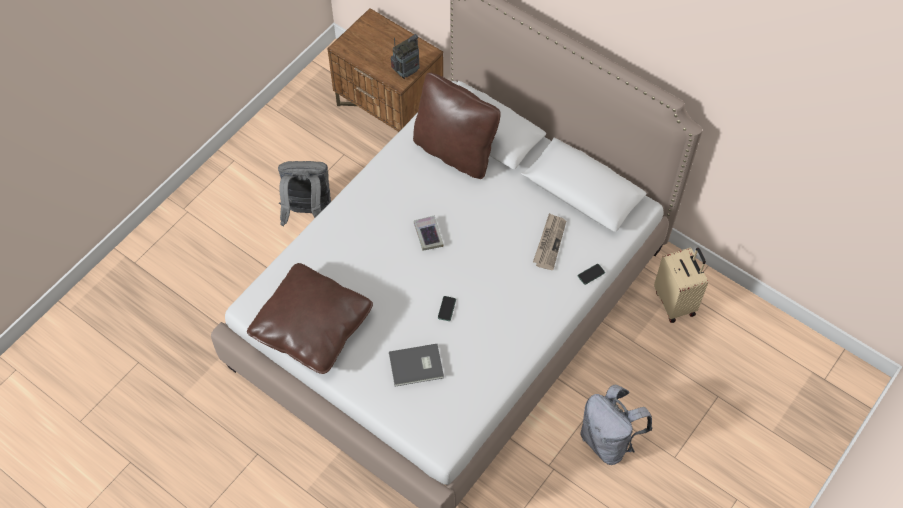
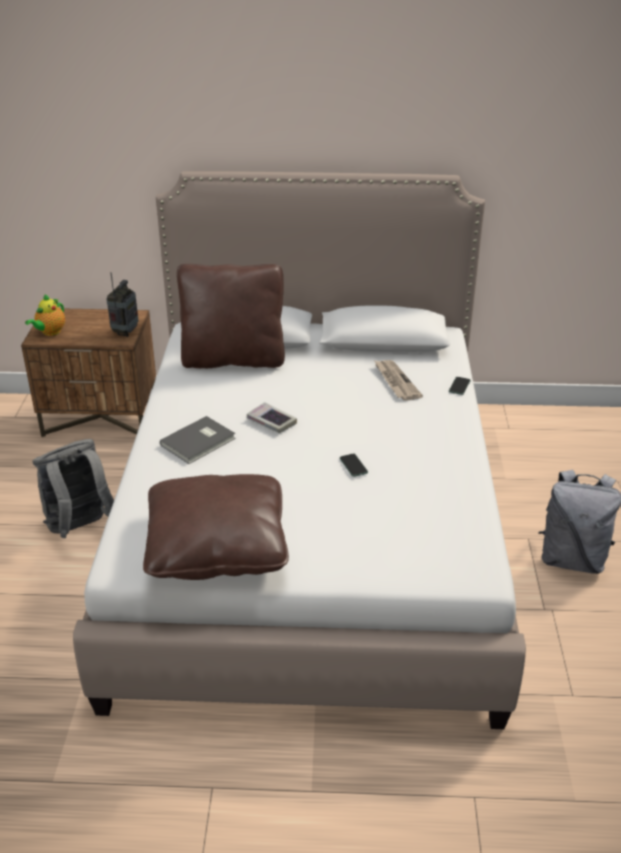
camera: 35 degrees left, 25 degrees down
grey book [389,344,444,386] -> grey book moved to [160,416,236,464]
beige suitcase [654,248,708,323] -> none
none -> teapot [25,294,65,336]

